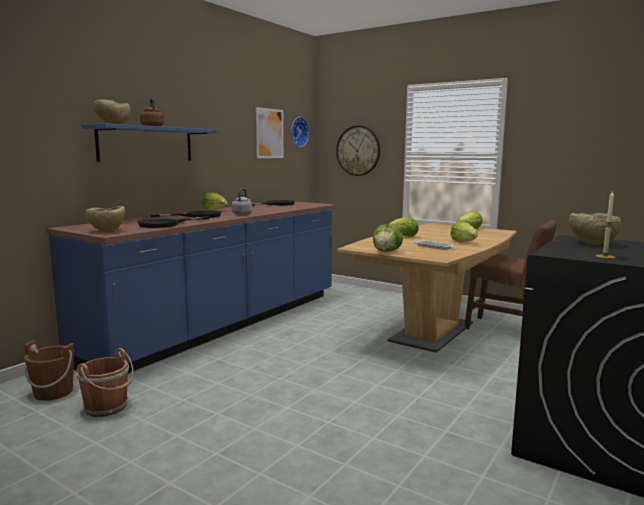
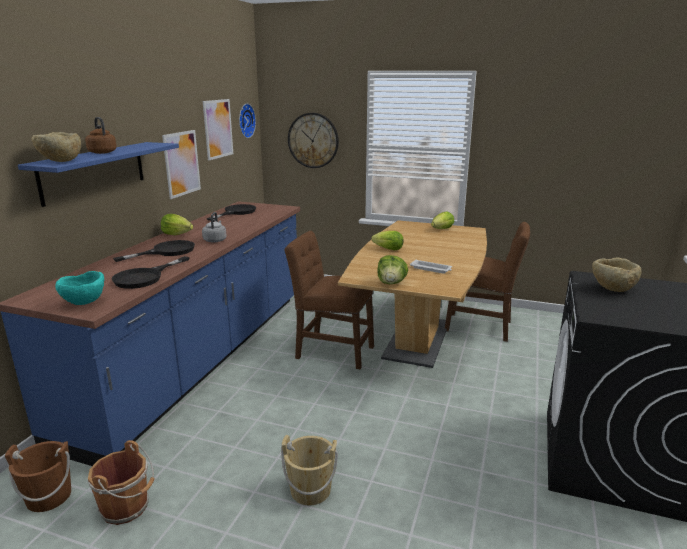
camera: 15 degrees left, 10 degrees up
beige bowl [85,206,125,231] -> turquoise bowl [55,271,104,305]
lettuce [450,221,478,242] -> none
candle [595,190,617,259] -> none
none -> picture [162,130,201,199]
none -> beige bucket [281,435,338,505]
none -> brown chair [285,231,374,369]

